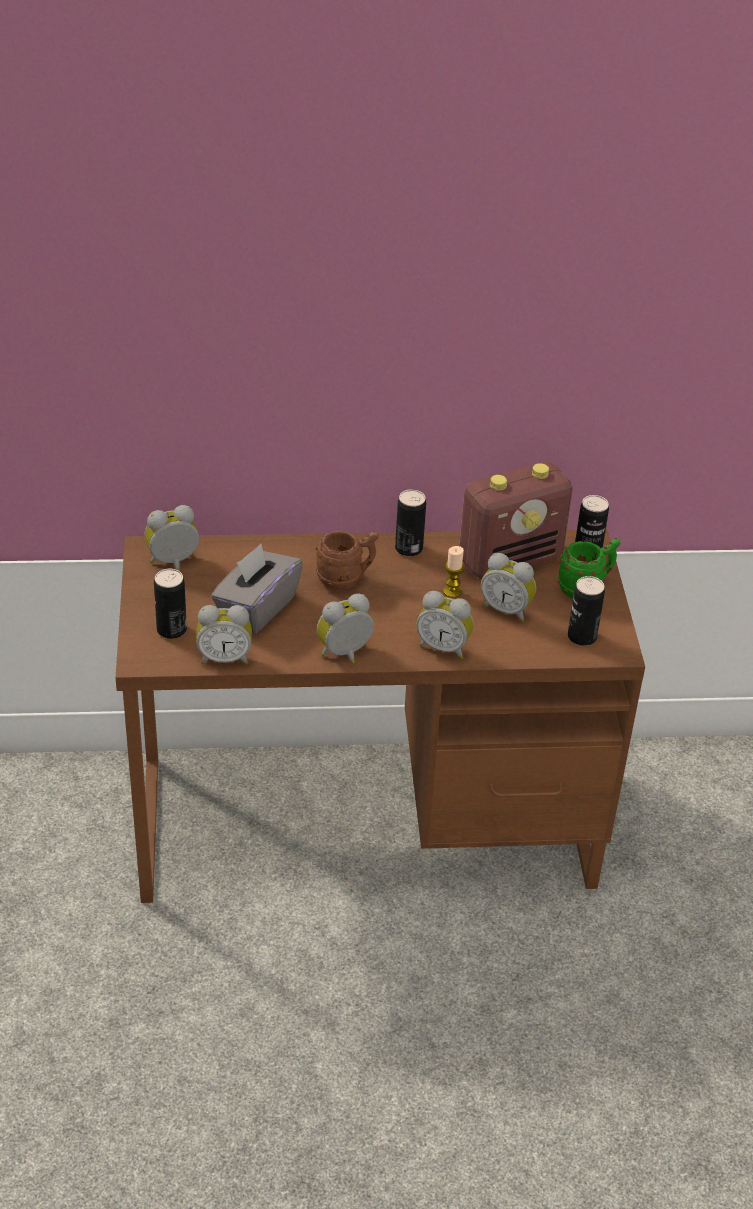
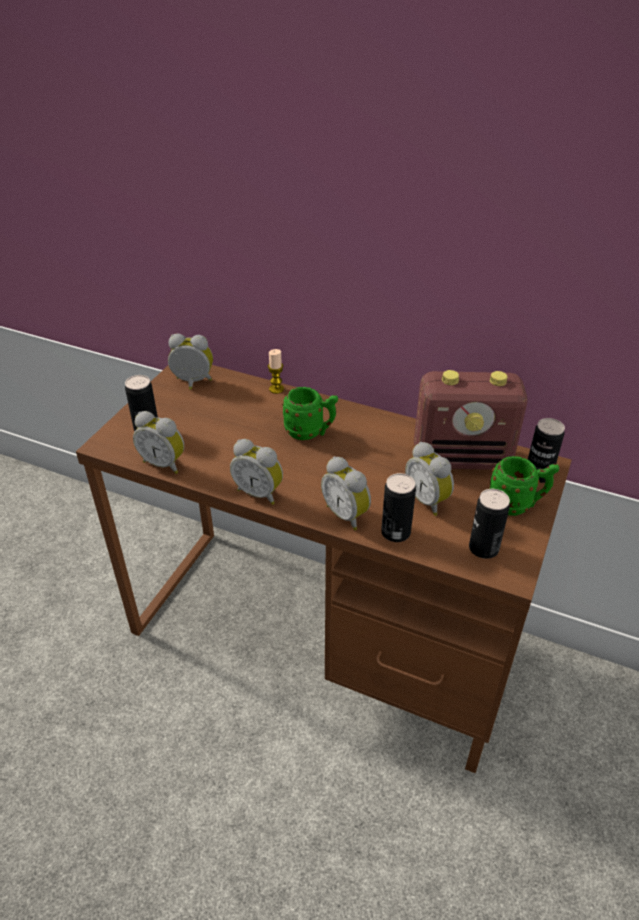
camera: 30 degrees right, 0 degrees up
grey tissue box [211,544,303,633] -> none
brown mug [316,531,379,590] -> green mug [282,387,338,440]
alarm clock [317,594,374,664] -> alarm clock turned 150 degrees counterclockwise [230,439,283,505]
can [395,489,426,556] -> can moved to [381,473,416,542]
candle [443,546,464,598] -> candle moved to [268,349,284,394]

